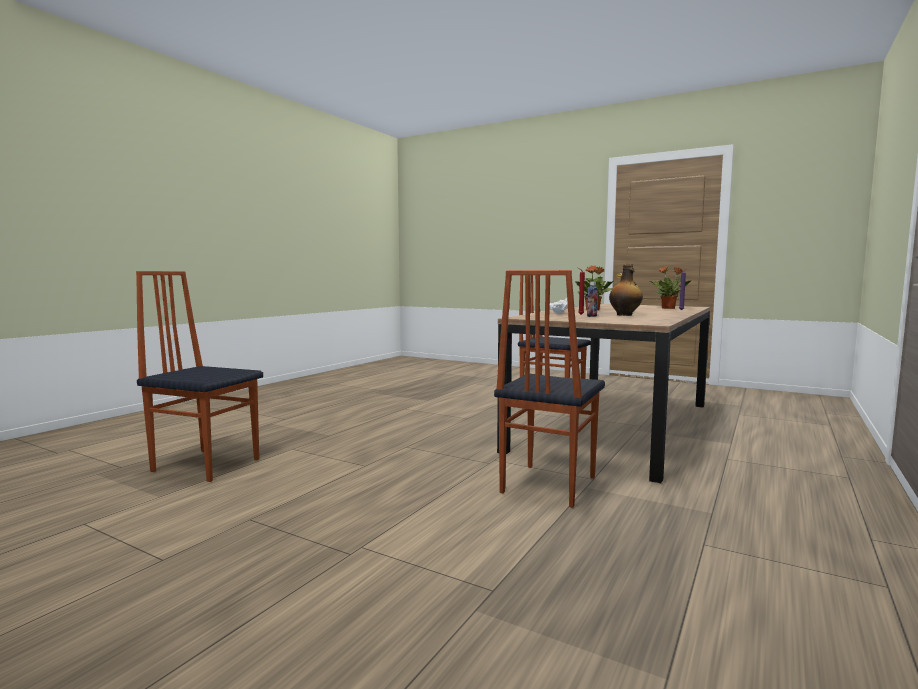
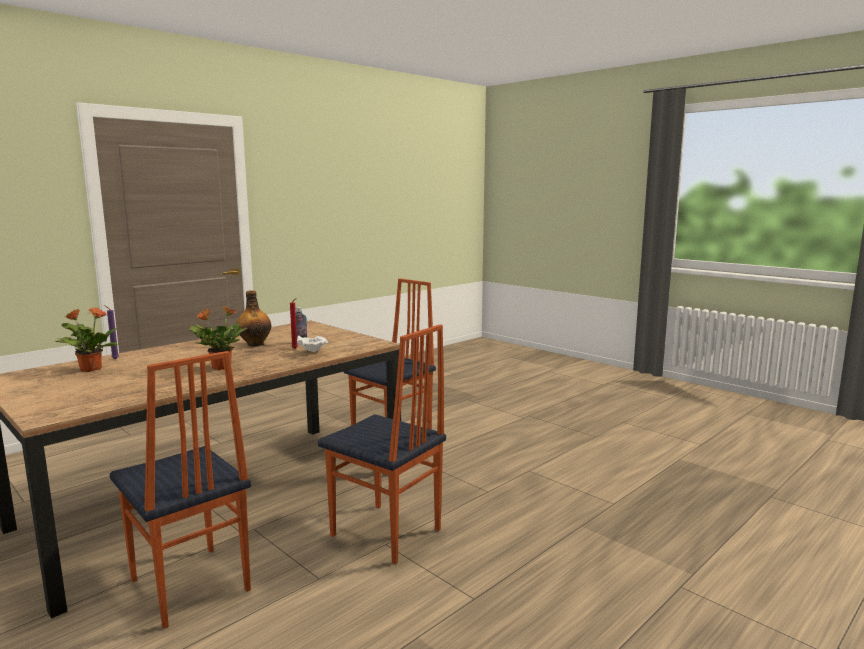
camera: 165 degrees left, 5 degrees up
chair [136,271,263,482] -> chair moved to [318,324,446,564]

